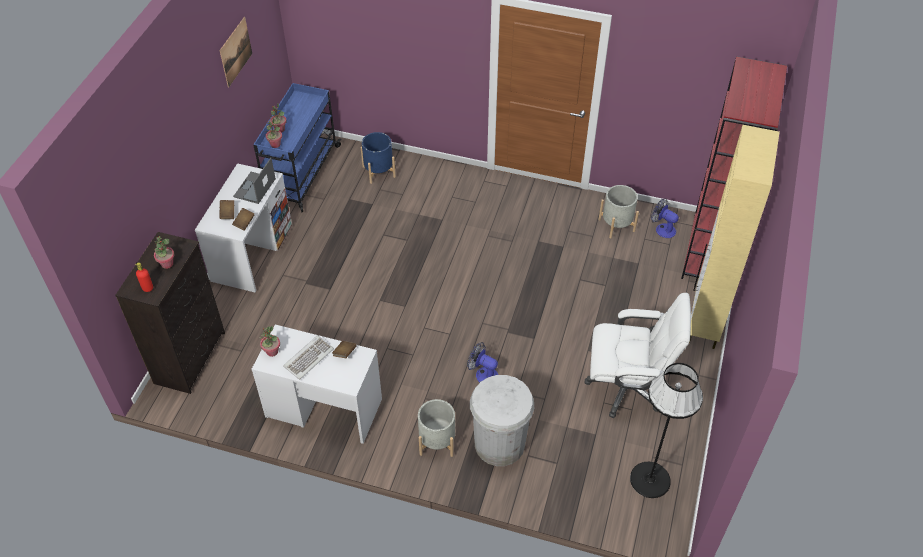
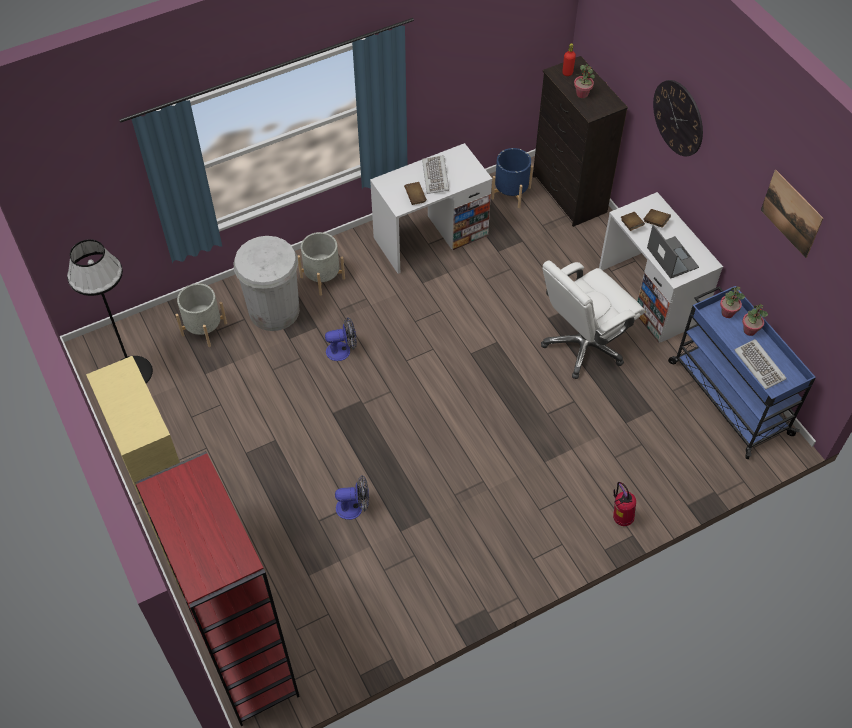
camera: 135 degrees right, 5 degrees up
potted plant [260,326,280,357] -> none
blue planter [361,132,396,184] -> blue planter moved to [491,148,533,208]
white office chair [585,293,691,418] -> white office chair moved to [541,261,645,379]
grey planter [598,185,639,238] -> grey planter moved to [176,283,227,347]
fan [651,198,679,238] -> fan moved to [335,475,369,520]
none -> fire extinguisher [613,482,636,526]
none -> wall clock [653,80,703,156]
none -> keyboard [734,339,786,389]

